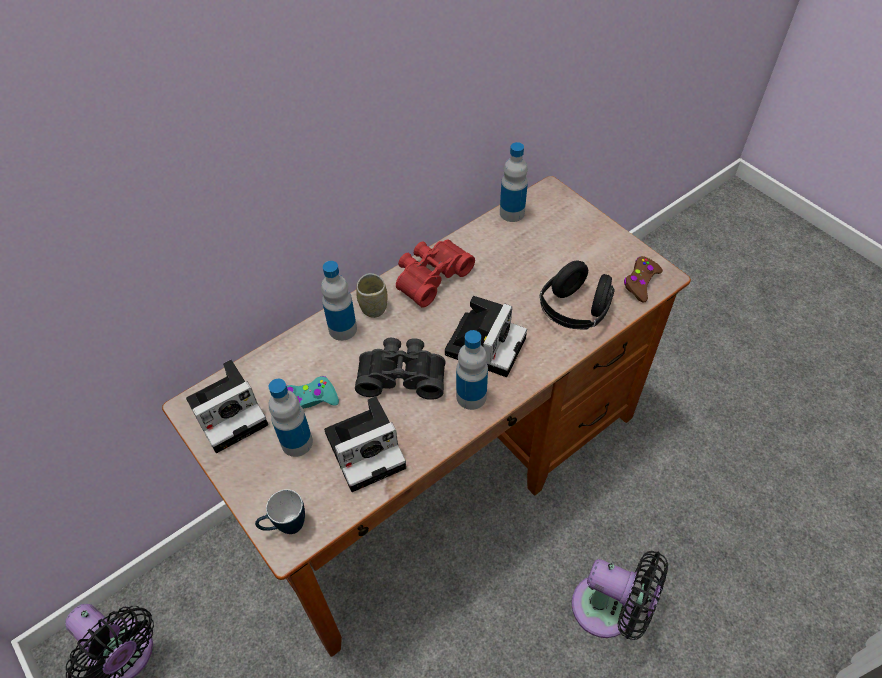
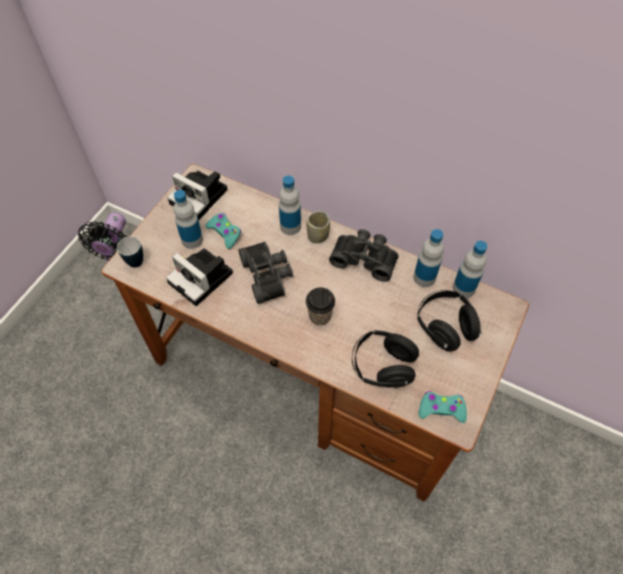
camera: 65 degrees right, 5 degrees up
red binoculars [396,239,475,308] -> black binoculars [329,229,399,282]
camera [445,296,527,377] -> cup [306,287,335,326]
bottle [456,330,488,410] -> bottle moved to [413,229,444,287]
black fan [571,551,668,640] -> none
brown game controller [624,256,663,303] -> turquoise game controller [419,391,467,423]
none -> black headphones [417,290,482,352]

